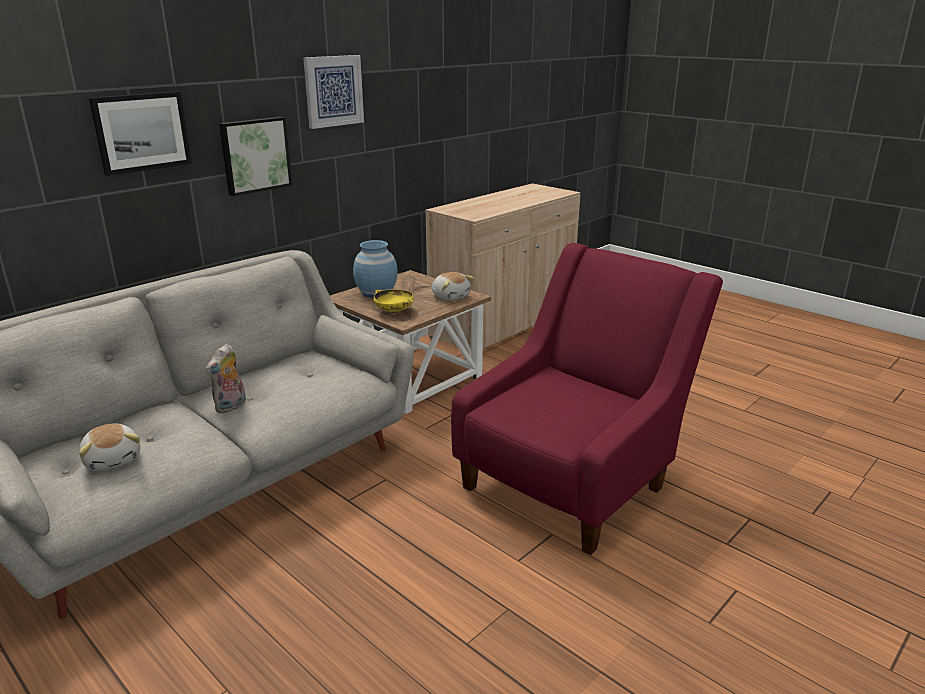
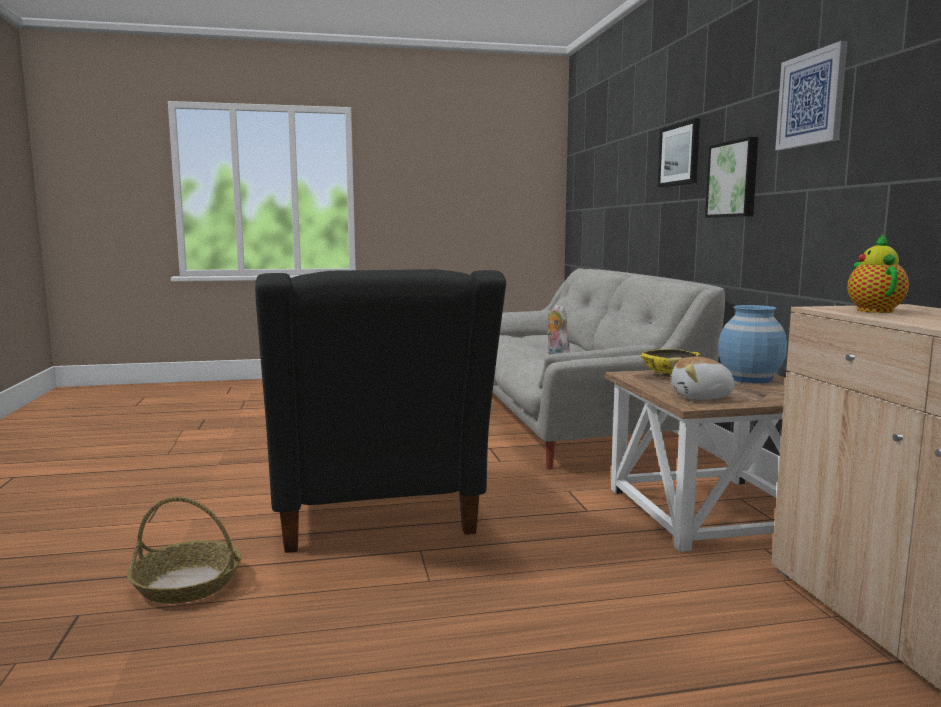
camera: 125 degrees right, 15 degrees down
plush toy [79,423,140,471] -> none
red armchair [451,243,723,555] -> black armchair [255,269,506,553]
none -> basket [127,497,242,604]
none -> teapot [847,234,909,313]

